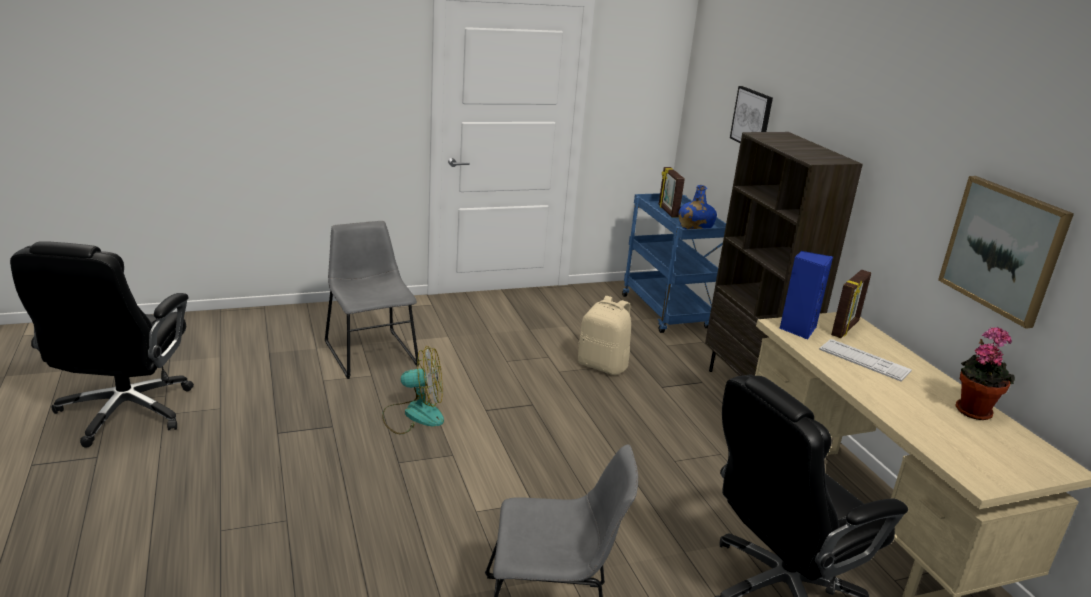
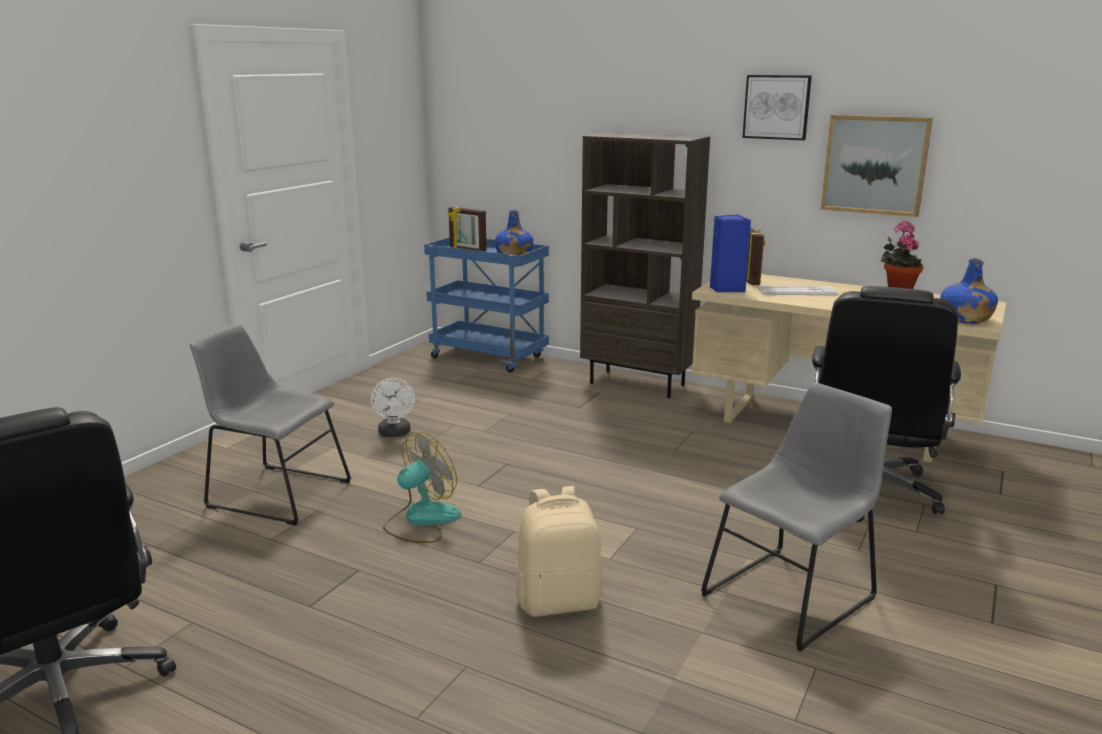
camera: 40 degrees left, 5 degrees down
beige backpack [578,296,631,375] -> beige backpack moved to [516,486,602,617]
picture [730,86,773,143] -> picture moved to [742,75,812,140]
none -> white fan [371,378,415,437]
none -> blue bottle [940,258,998,324]

